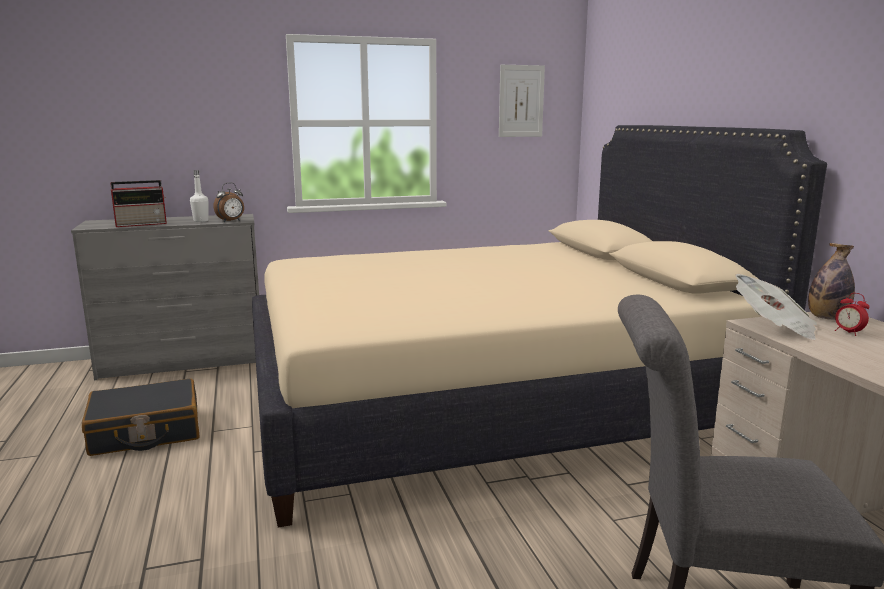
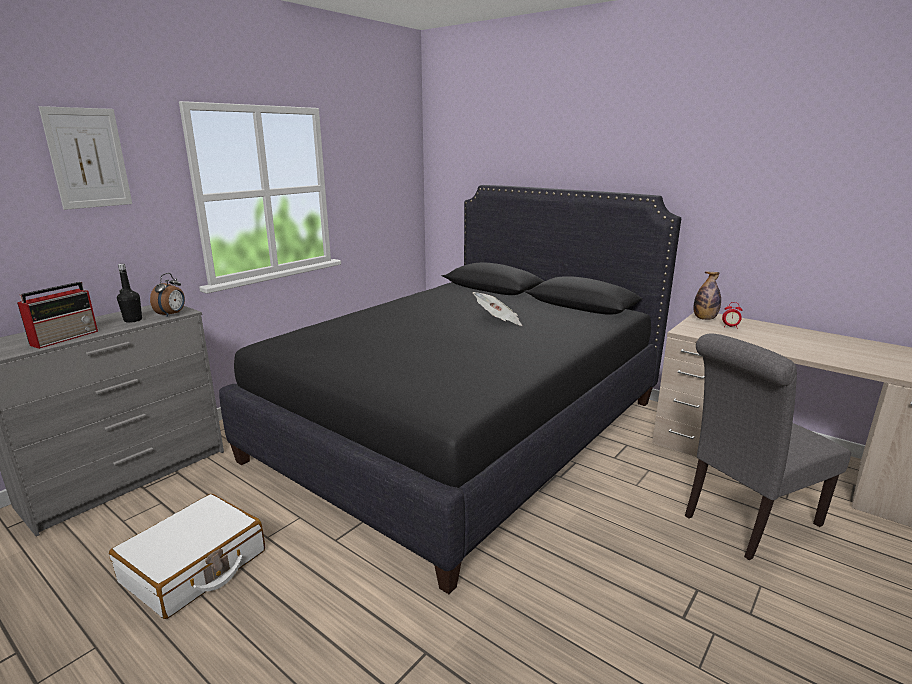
camera: 35 degrees left, 5 degrees up
black suitcase [82,379,200,456] -> white suitcase [109,494,265,619]
white bottle [190,170,209,222] -> black bottle [117,264,142,323]
beige bed [252,125,827,527] -> black bed [219,185,681,594]
picture [499,65,545,137] -> picture moved to [39,106,132,210]
newspaper [736,274,817,341] -> newspaper moved to [473,292,522,326]

